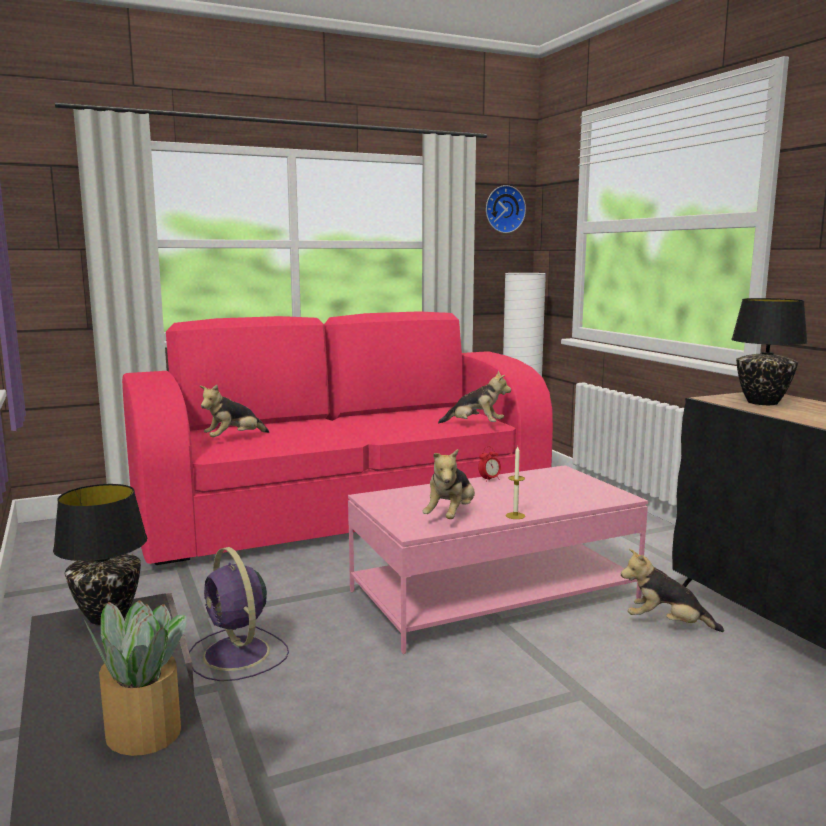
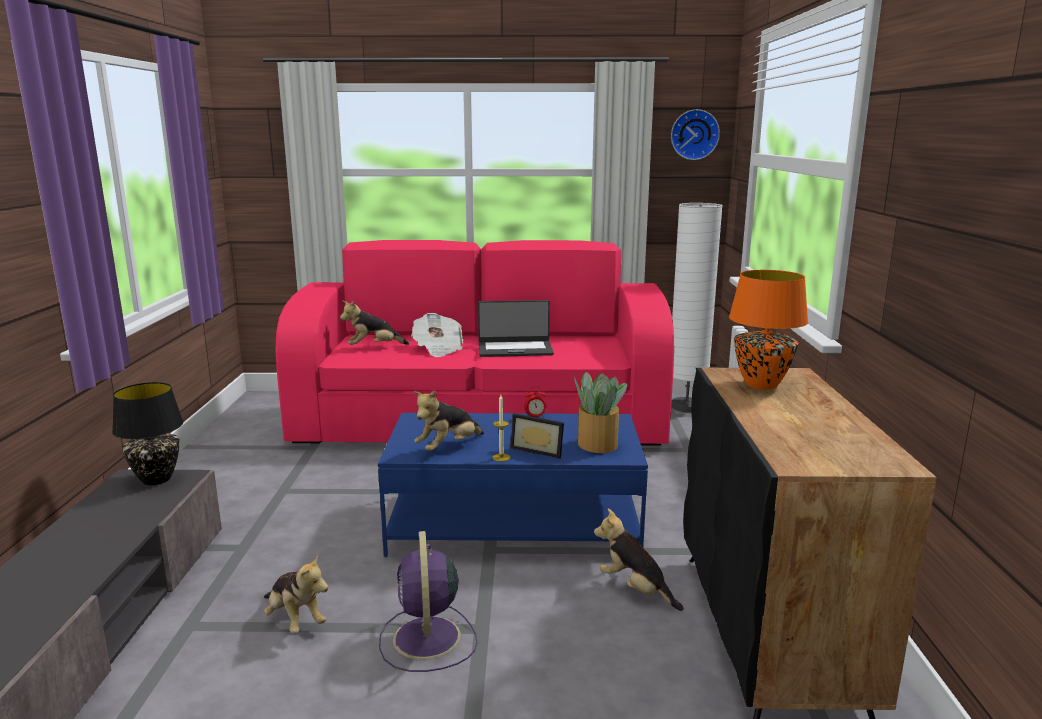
camera: 25 degrees right, 5 degrees up
potted plant [84,601,187,756] -> potted plant moved to [574,372,627,453]
purple fan [189,547,289,681] -> purple fan moved to [379,531,478,672]
pink coffee table [348,465,648,654] -> blue coffee table [378,413,648,557]
plush toy [438,371,511,423] -> plush toy moved to [264,554,328,634]
black table lamp [731,298,808,405] -> orange table lamp [729,270,808,389]
none -> newspaper [411,313,463,357]
none -> laptop [478,300,554,357]
none -> picture frame [510,413,564,459]

